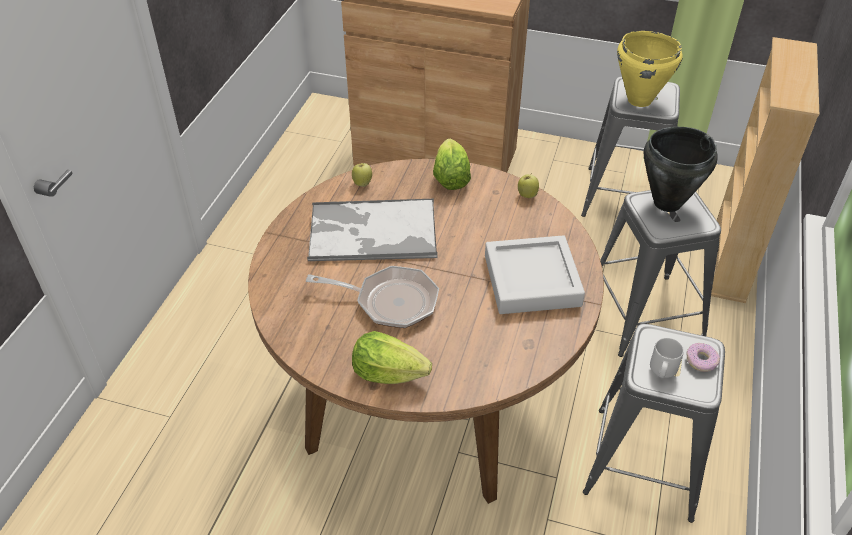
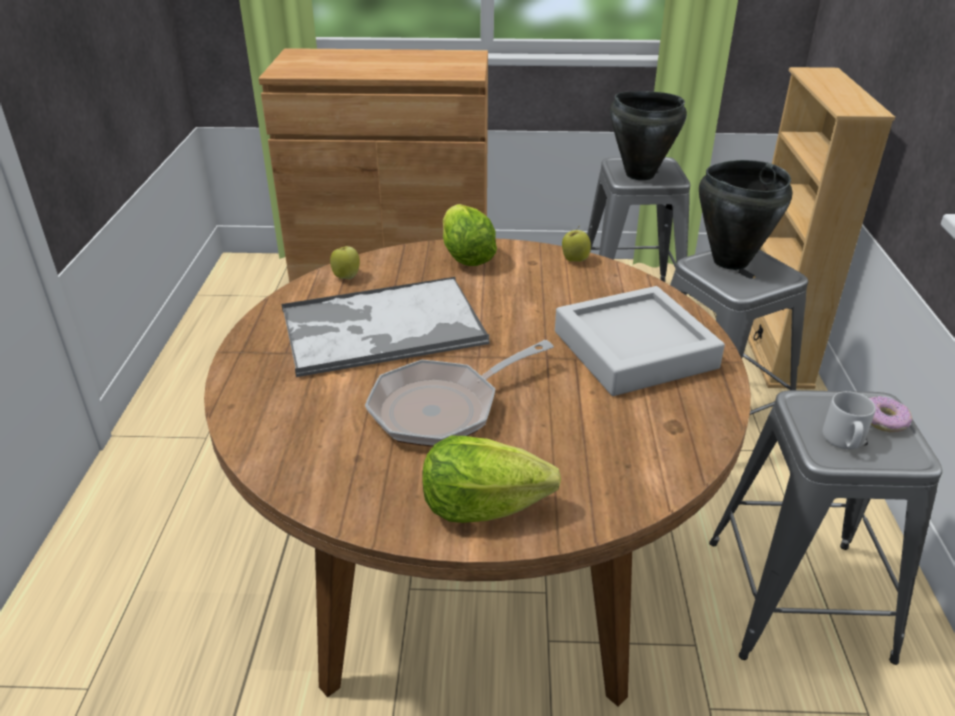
camera: 15 degrees left, 10 degrees down
frying pan [306,266,439,328] -> frying pan turned 150 degrees clockwise [365,340,554,447]
yellow cooking pot [617,31,683,107] -> black cooking pot [610,91,687,180]

